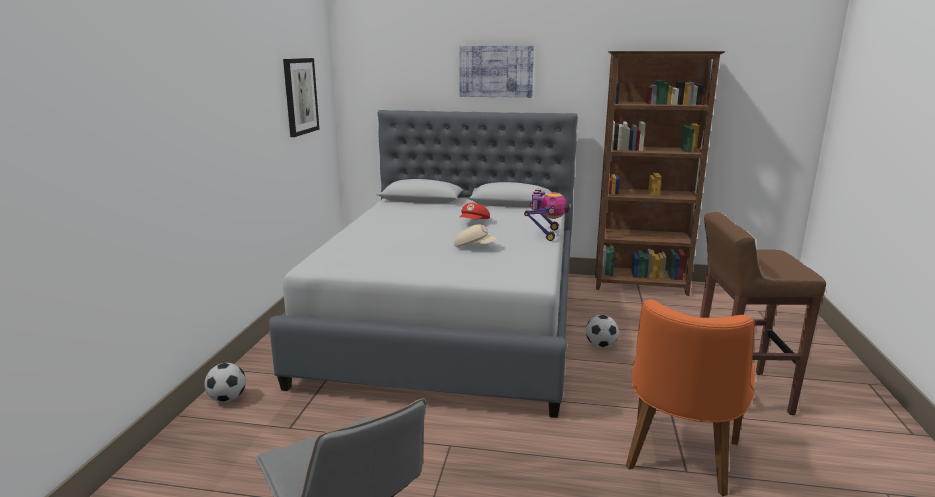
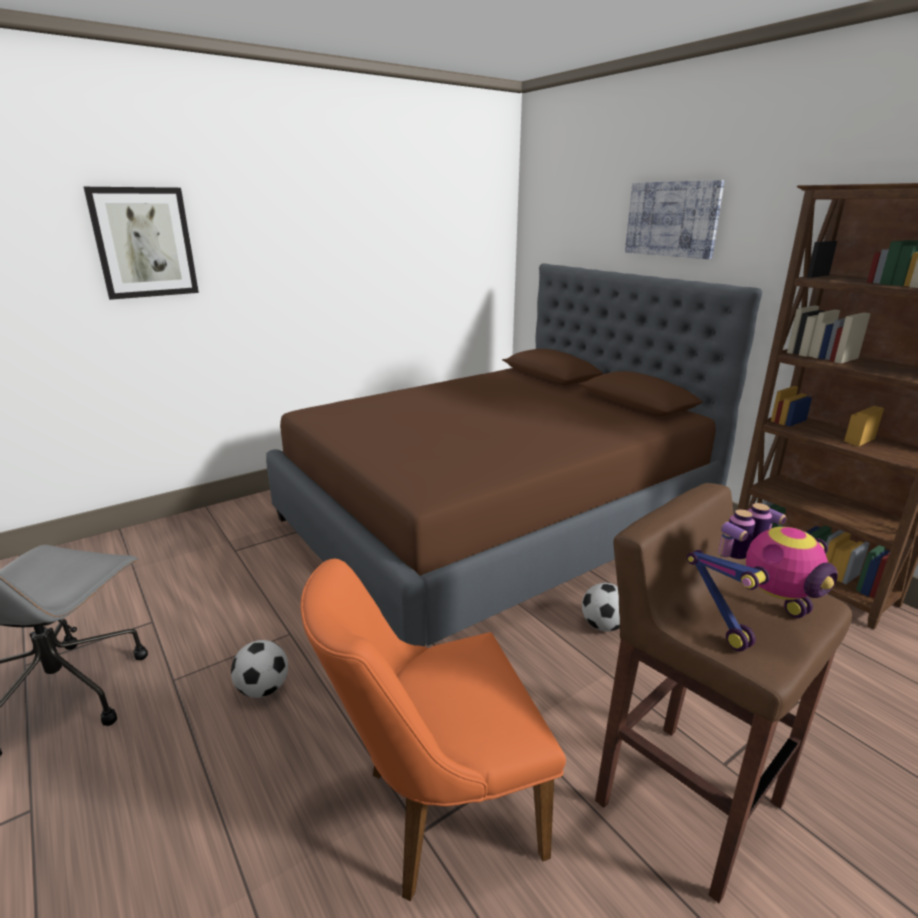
camera: 45 degrees right, 5 degrees up
football [205,363,246,402] -> football moved to [231,640,288,698]
grey bed [269,110,578,418] -> brown bed [266,263,762,647]
picture [283,58,319,137] -> picture moved to [84,187,199,300]
beige cap [454,224,497,247] -> none
red cap [460,203,490,219] -> none
toy robot [524,189,571,241] -> toy robot moved to [687,503,838,652]

